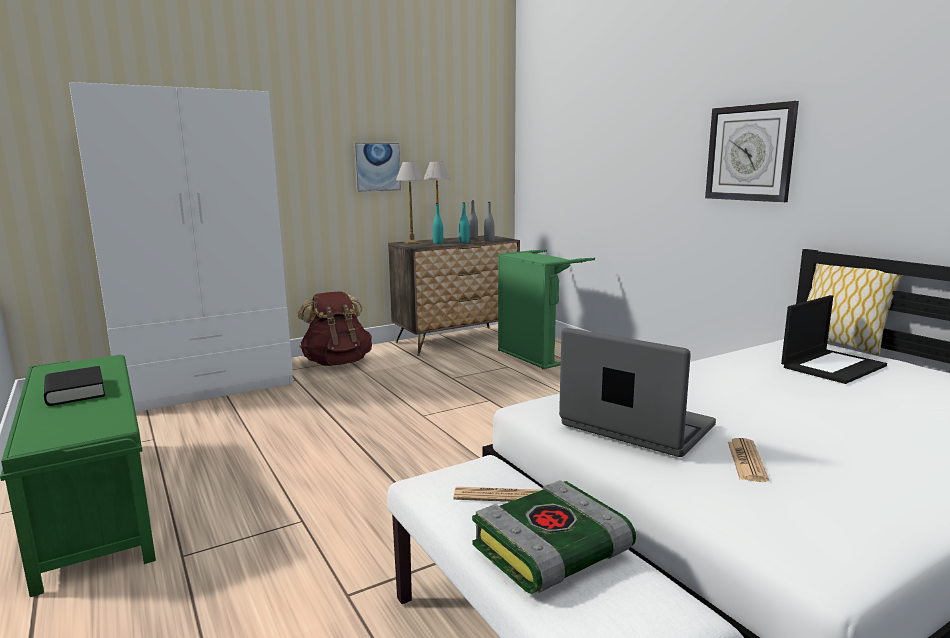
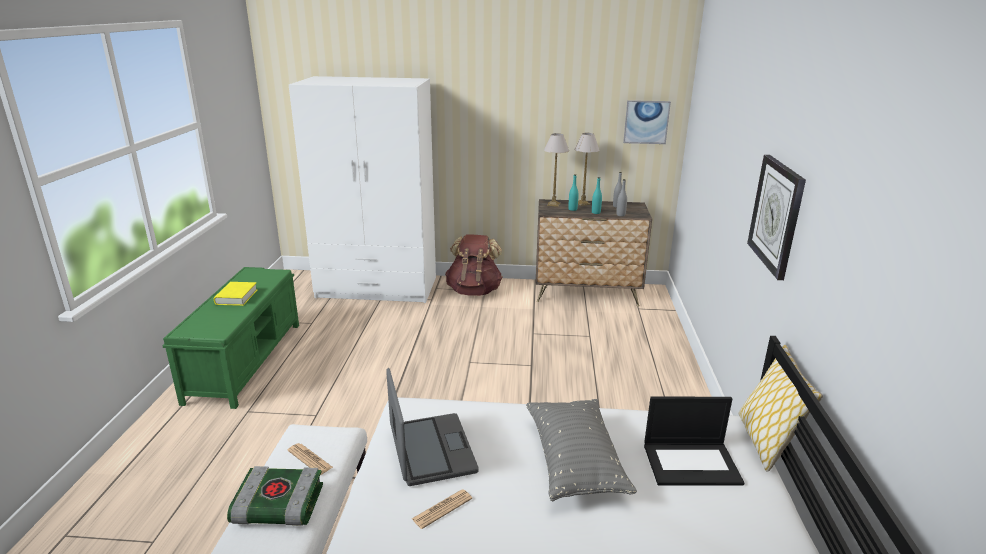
camera: 35 degrees right, 10 degrees up
black book [44,366,105,406] -> yellow book [214,282,258,306]
picture [354,143,401,192] -> picture moved to [623,100,671,144]
green laundry basket [498,249,595,369] -> none
none -> grey pillow [526,399,637,501]

